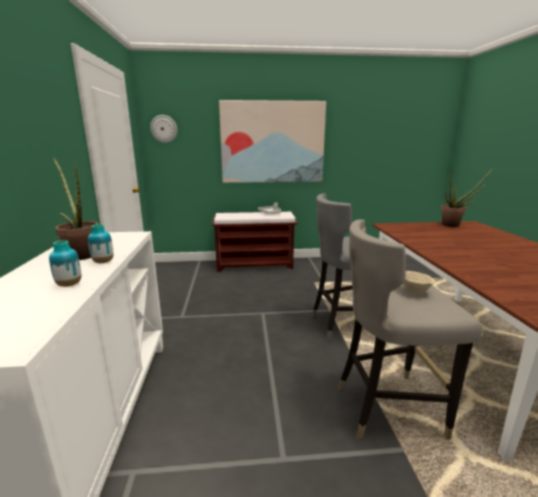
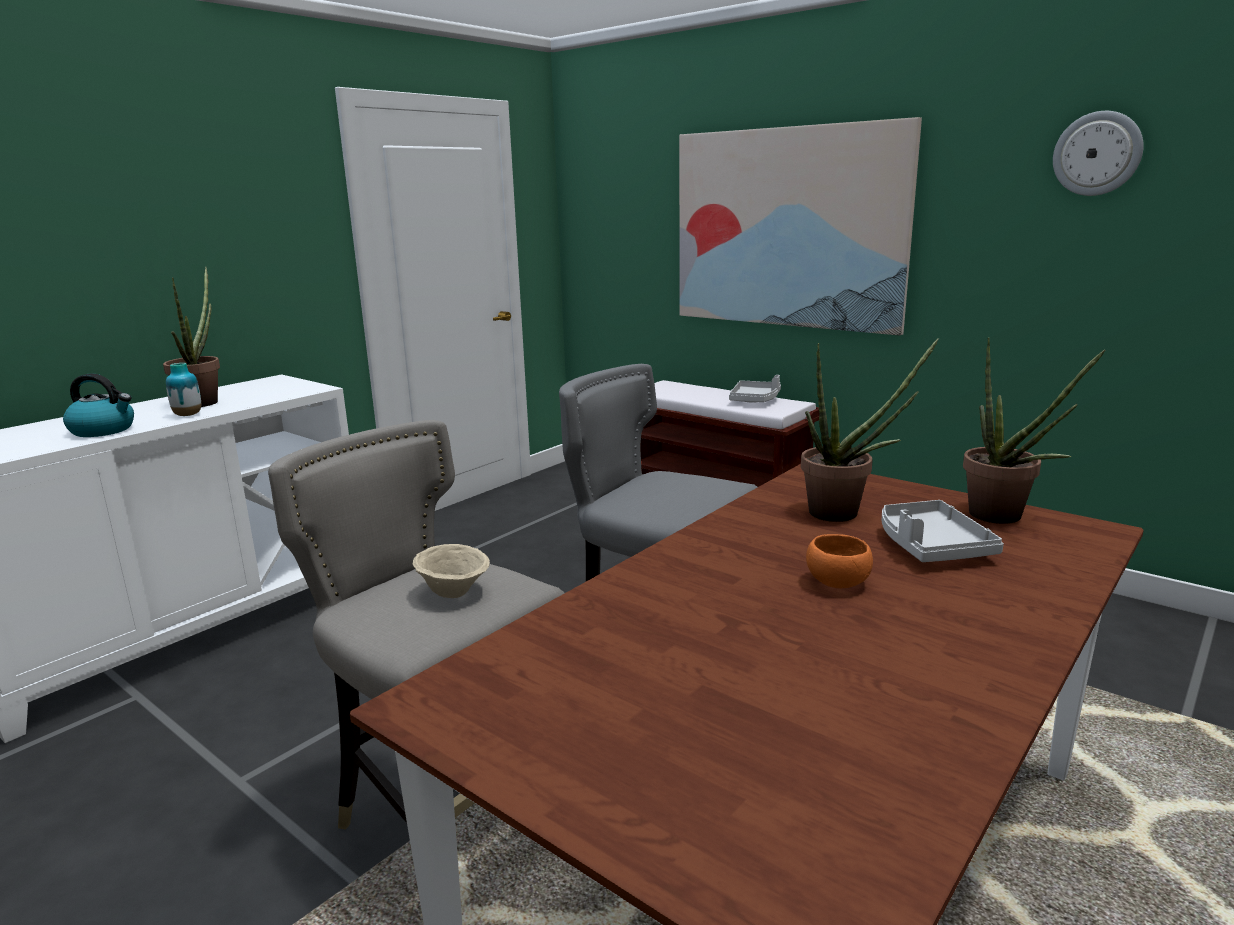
camera: 45 degrees right, 0 degrees up
vase [49,240,81,287] -> kettle [63,373,134,437]
wall clock [150,115,177,143] -> wall clock moved to [1053,111,1144,196]
none -> potted plant [801,338,939,522]
none -> orange bowl [806,534,873,588]
none -> grey tray [882,500,1004,562]

